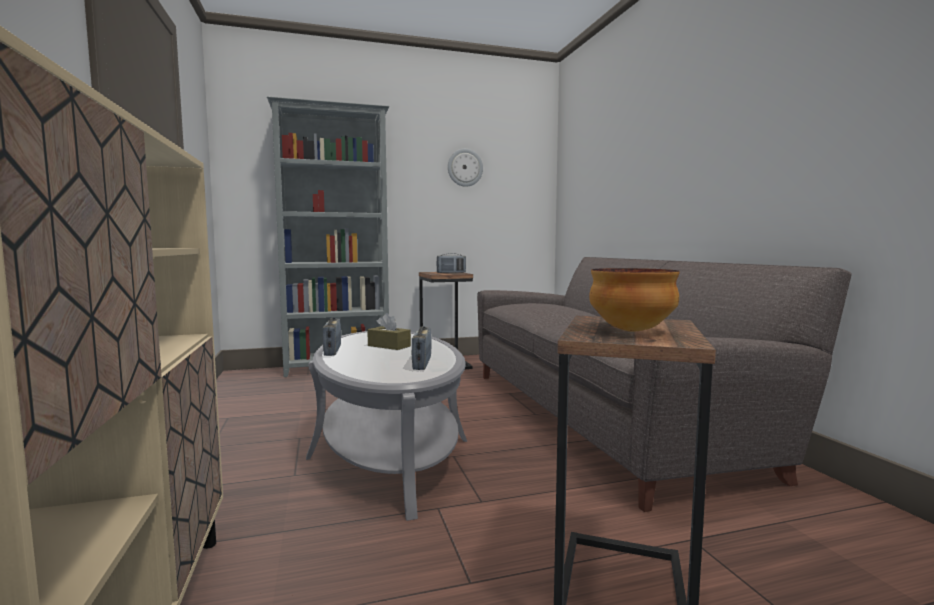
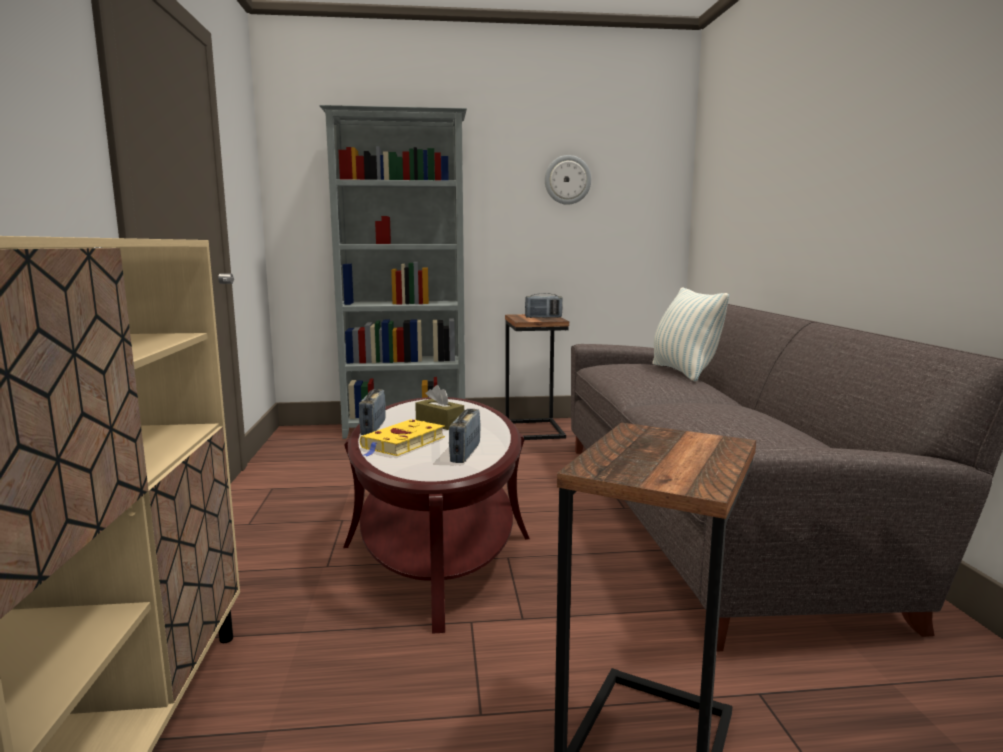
camera: 10 degrees right, 5 degrees up
grey coffee table [306,331,467,521] -> brown coffee table [343,397,530,634]
bowl [589,268,680,332] -> none
none -> yellow book [360,419,445,457]
none -> pillow [652,287,729,382]

